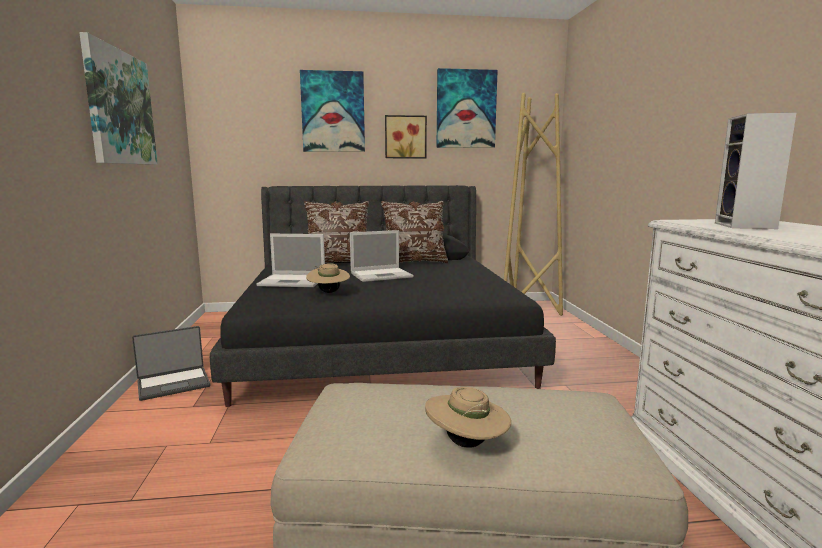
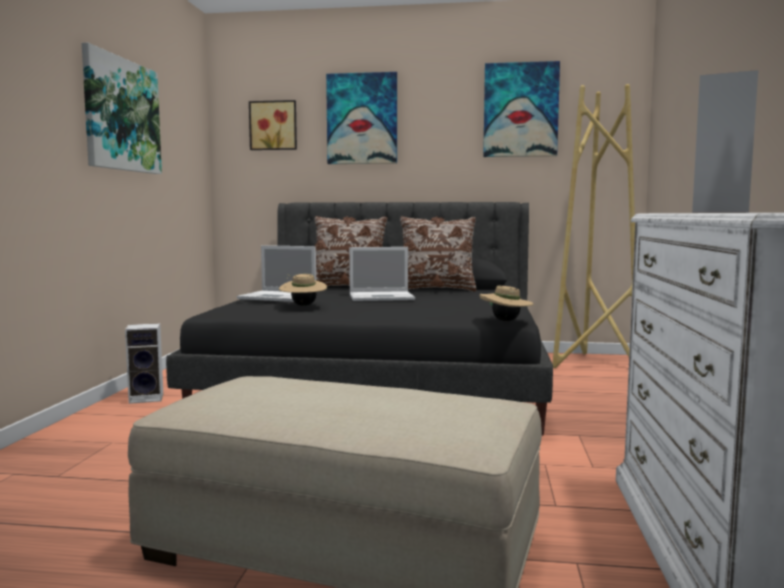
camera: 15 degrees right, 5 degrees down
laptop [132,326,210,401] -> speaker [125,323,163,404]
picture [385,115,427,158] -> picture moved to [249,100,297,150]
beige hat [425,387,511,448] -> beige hat moved to [480,286,534,321]

